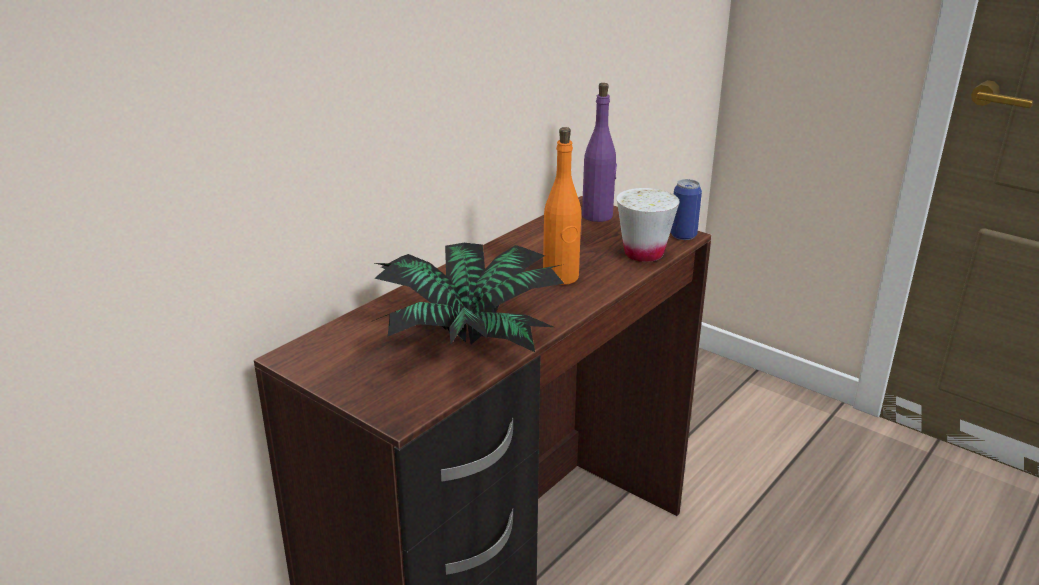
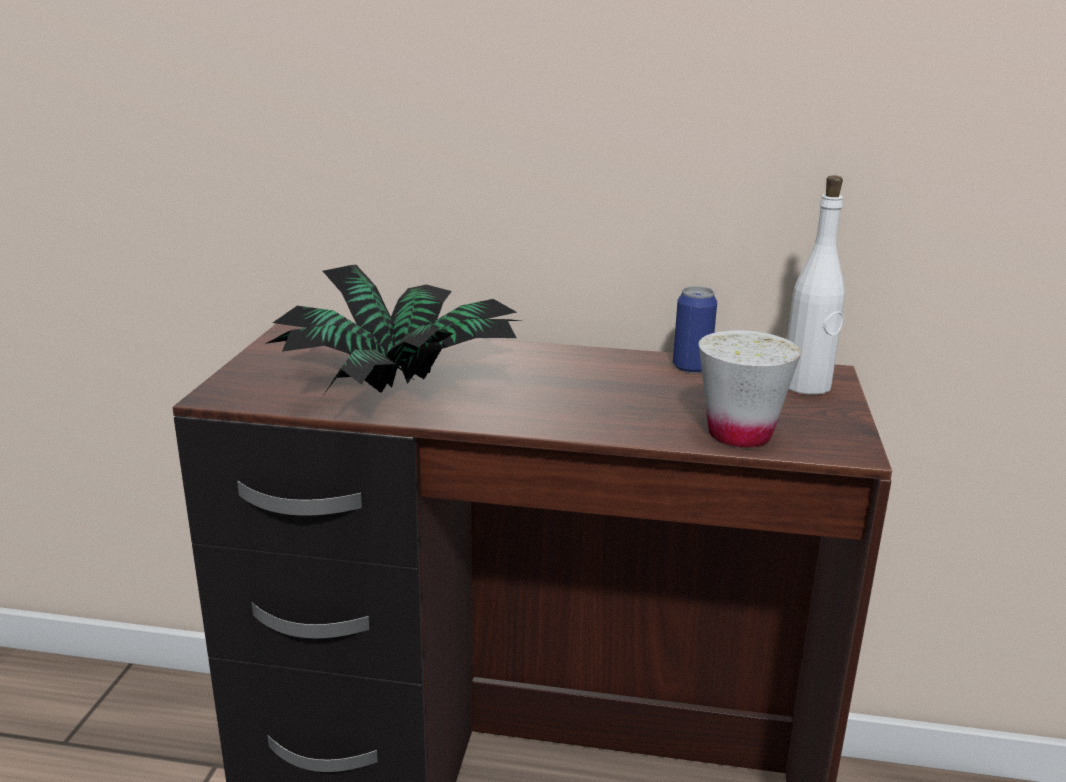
camera: 60 degrees right, 5 degrees down
orange bottle [543,127,581,285] -> none
purple bottle [582,83,617,222] -> white bottle [787,175,845,395]
can [670,179,702,240] -> can moved to [673,286,717,373]

